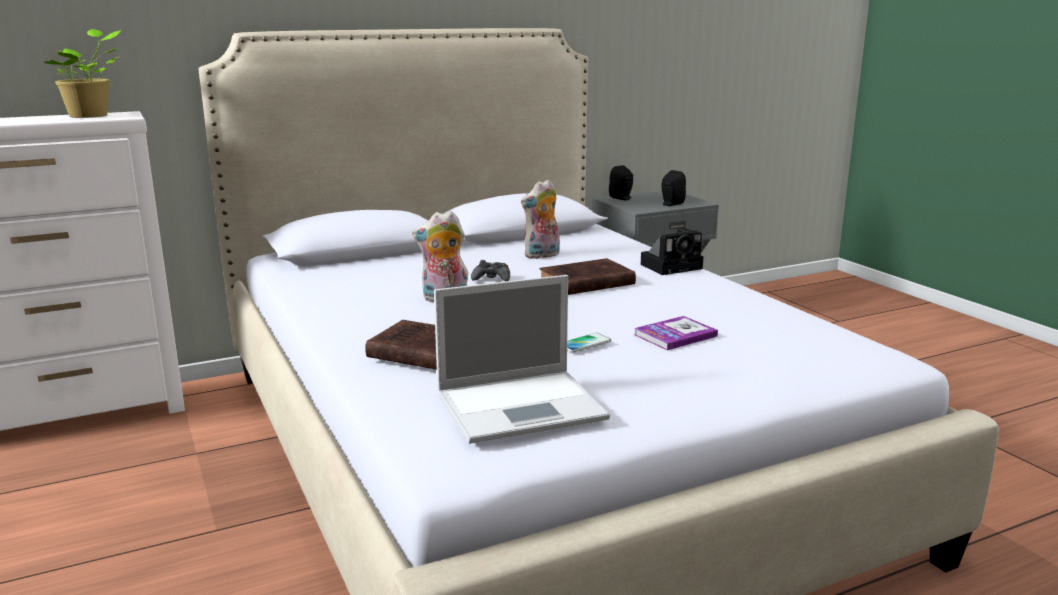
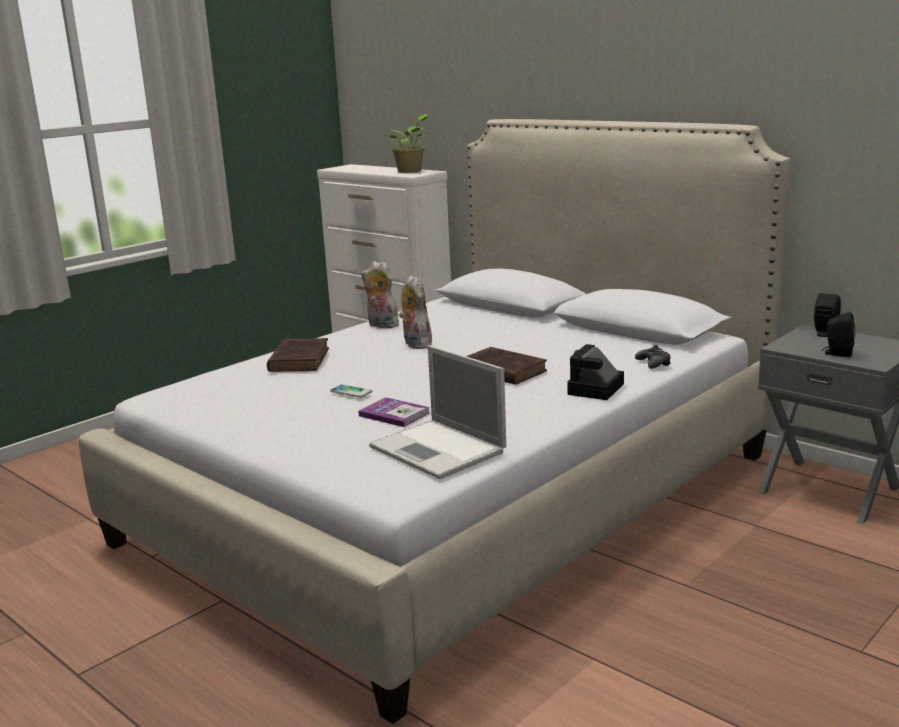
camera: 70 degrees right, 0 degrees up
laptop [434,275,610,444] -> laptop moved to [369,345,506,479]
black game controller [471,260,510,281] -> black game controller moved to [635,345,671,369]
plush toy [521,180,560,259] -> plush toy moved to [361,261,399,328]
camera [641,228,703,275] -> camera turned 75 degrees clockwise [567,344,624,400]

